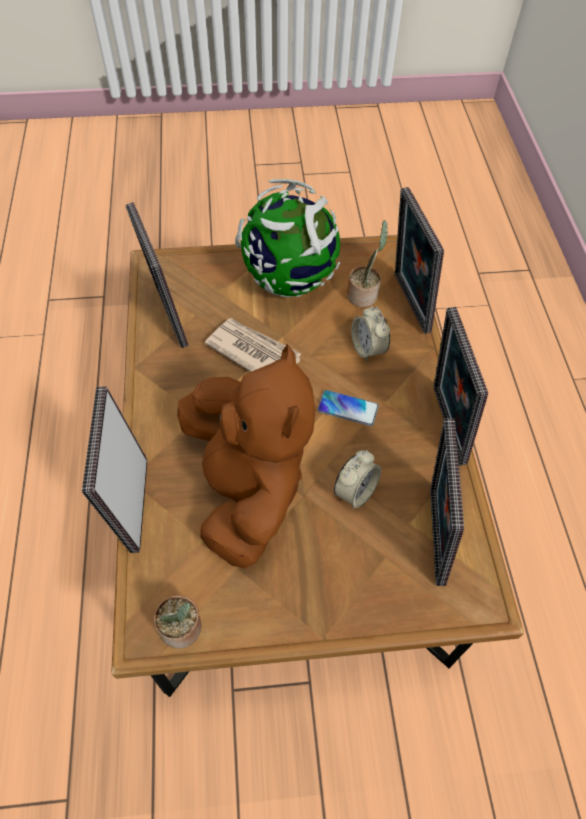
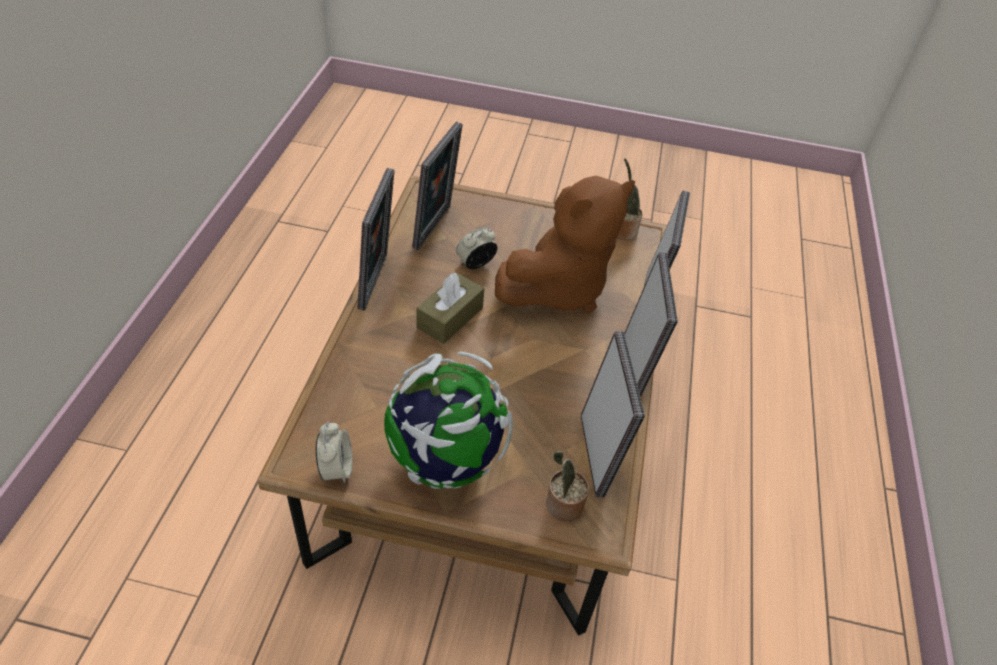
camera: 165 degrees left, 10 degrees down
brown plush toy [177,344,315,569] -> brown plush toy turned 135 degrees counterclockwise [495,176,635,313]
newspaper [205,318,301,372] -> none
phone [317,390,379,426] -> brown tissue box [416,273,484,344]
potted plant [347,220,388,308] -> potted plant moved to [546,451,589,521]
alarm clock [351,306,390,362] -> alarm clock moved to [316,422,353,483]
picture frame [395,187,444,334] -> picture frame moved to [624,252,678,398]

